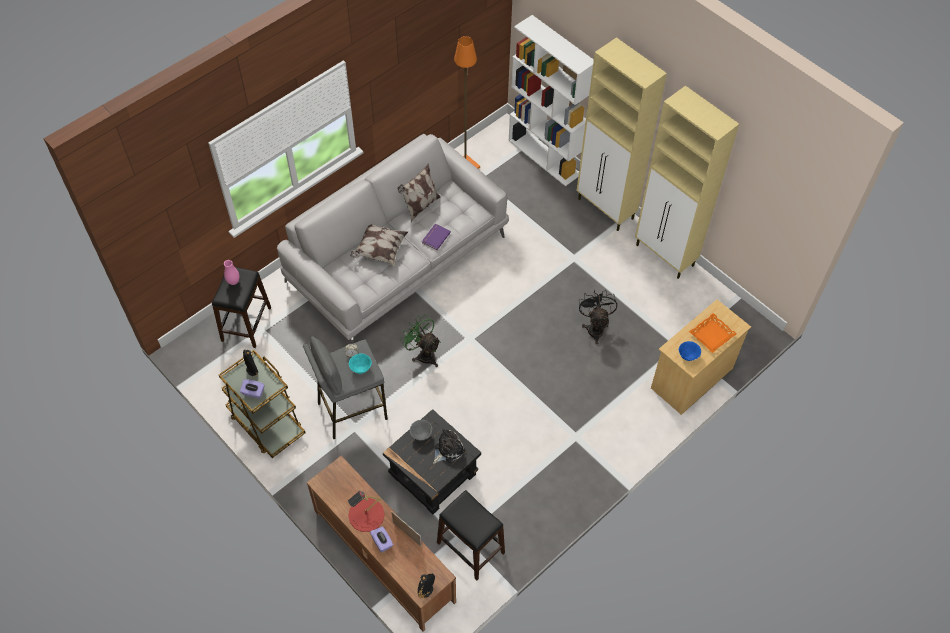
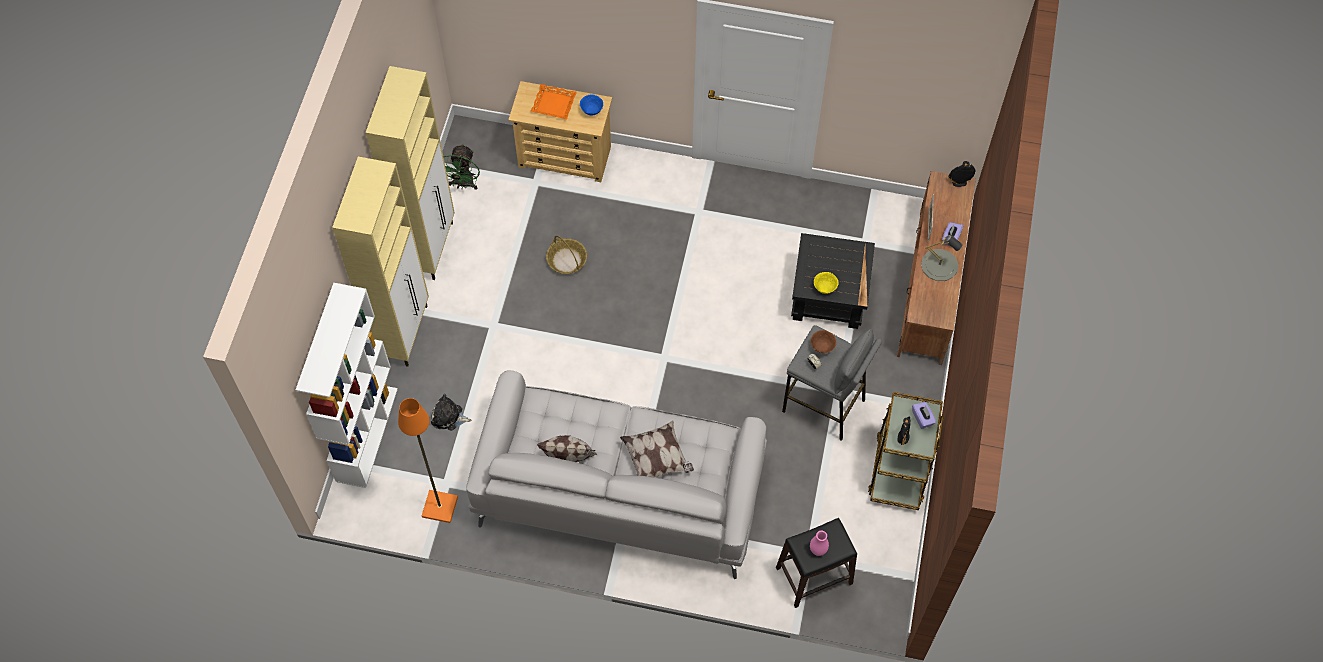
camera: 125 degrees left, 5 degrees up
red table lamp [348,491,385,532] -> grey table lamp [921,235,962,281]
turquoise bowl [349,353,372,374] -> brown bowl [811,330,837,353]
green fan [400,315,441,367] -> green fan moved to [443,144,480,190]
grey bowl [410,420,432,441] -> yellow bowl [814,272,839,294]
purple book [422,224,451,250] -> none
plush toy [433,429,466,464] -> plush toy moved to [431,394,471,430]
black stool [437,490,505,581] -> none
black fan [579,290,617,345] -> basket [546,235,587,274]

